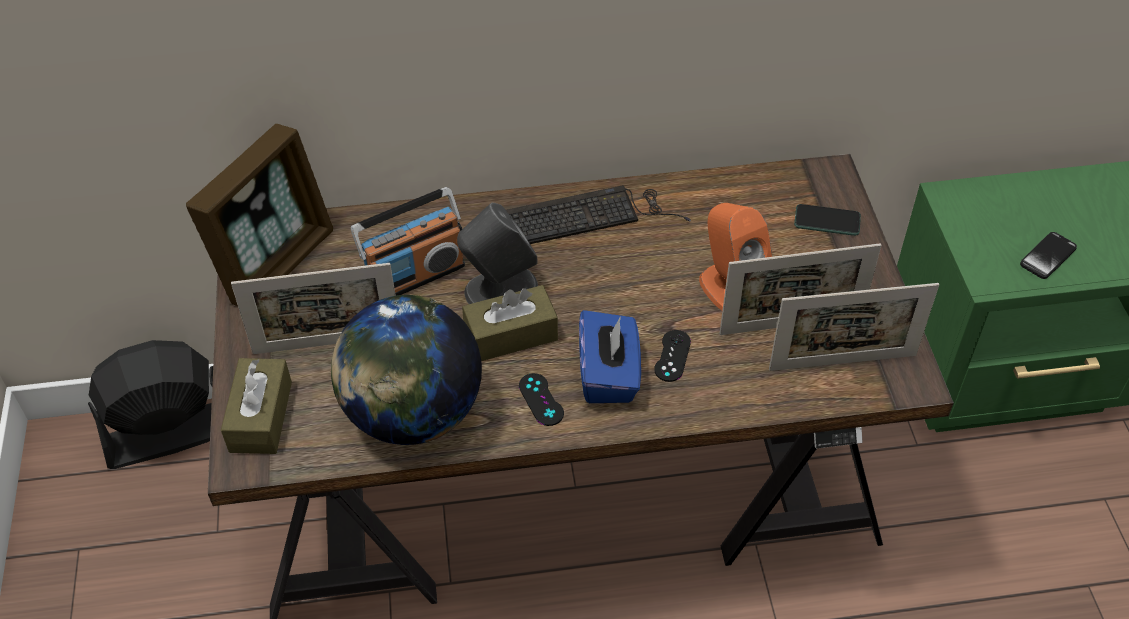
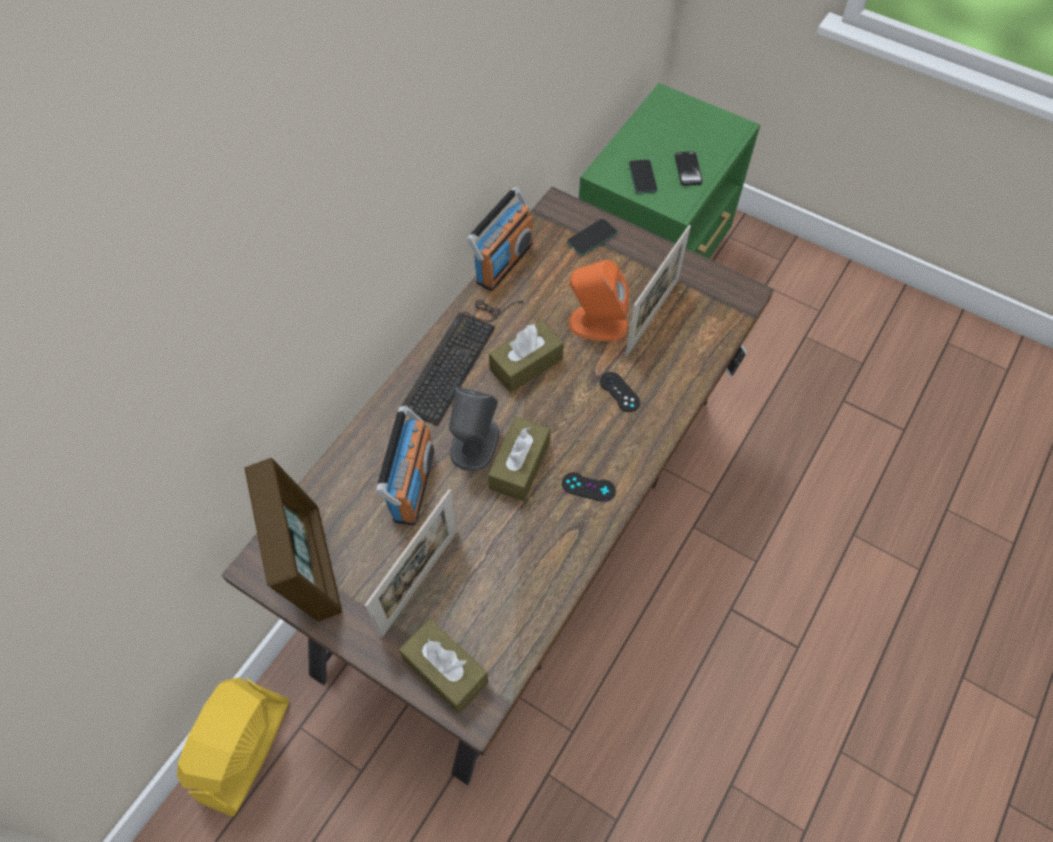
camera: 50 degrees left, 10 degrees up
black fan [88,340,213,469] -> yellow fan [177,677,289,817]
globe [331,295,482,445] -> none
blue tissue box [579,310,641,403] -> none
picture frame [769,283,939,371] -> none
none -> radio [467,187,533,291]
none -> brown tissue box [489,320,564,393]
none -> phone [629,159,657,194]

